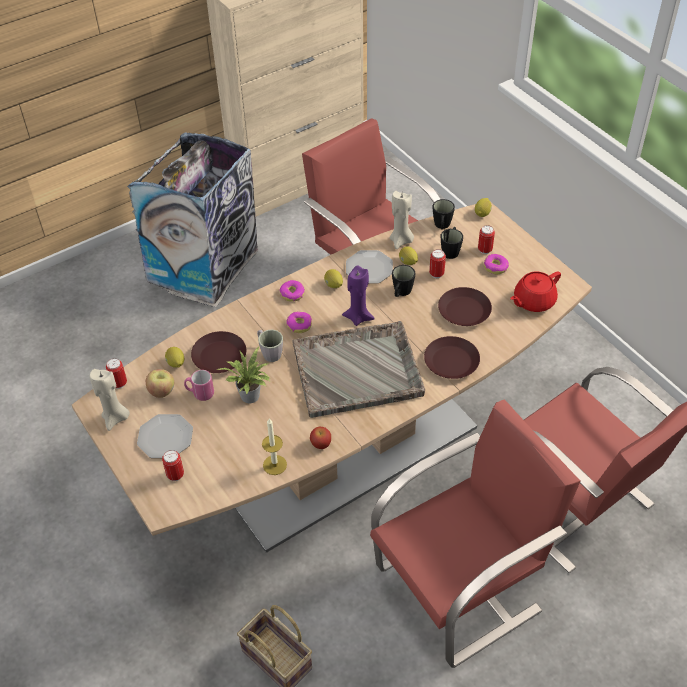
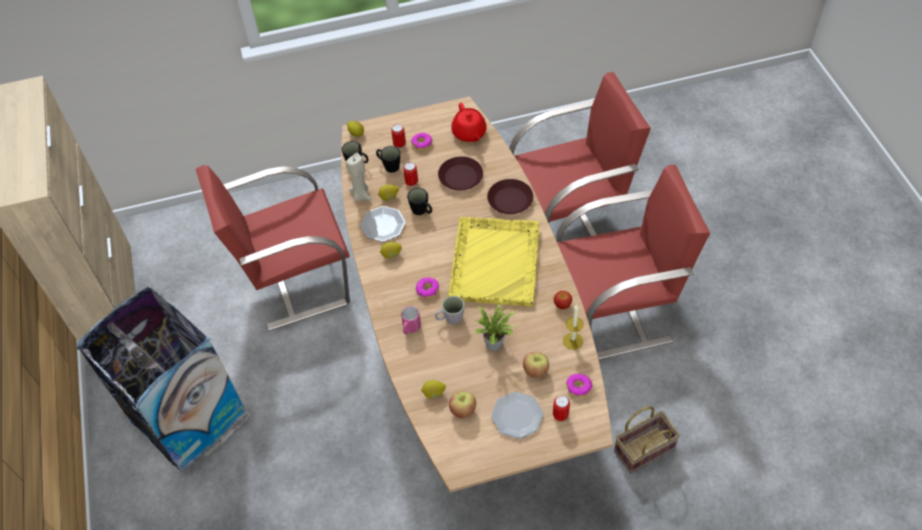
camera: 70 degrees left, 5 degrees up
beige candle [90,369,130,431] -> none
can [106,358,127,389] -> none
pink mug [184,370,214,401] -> pink mug moved to [401,306,421,335]
brown plate [191,331,246,373] -> none
donut [279,280,305,302] -> donut moved to [566,374,592,397]
grey tray [292,321,425,418] -> yellow tray [448,217,539,307]
purple candle [342,265,375,326] -> none
red chair [370,399,580,668] -> red chair turned 90 degrees clockwise [556,165,710,360]
none -> apple [523,352,549,378]

